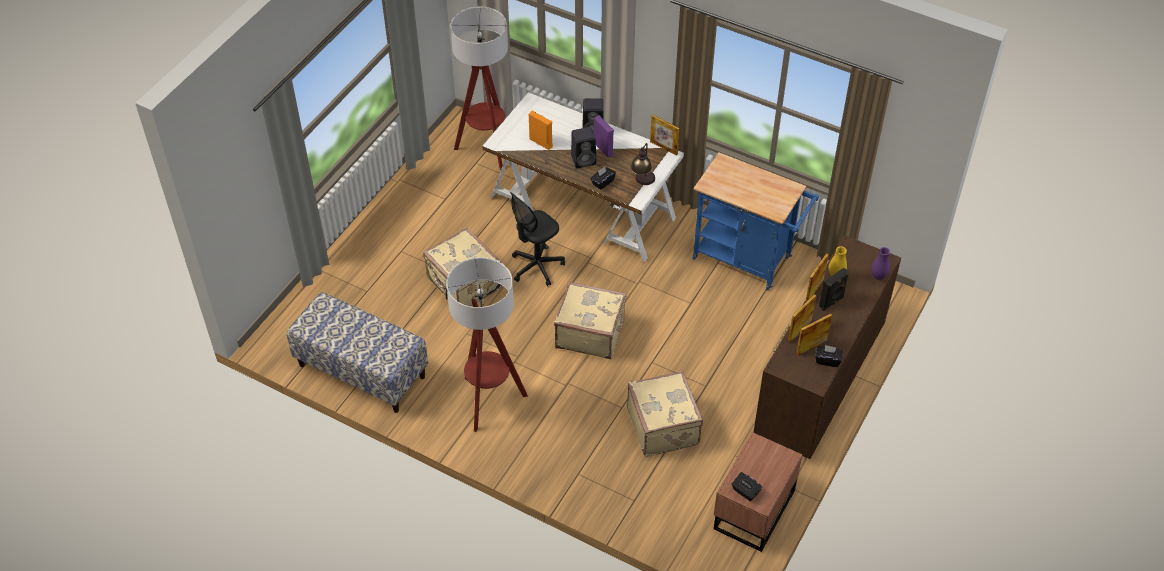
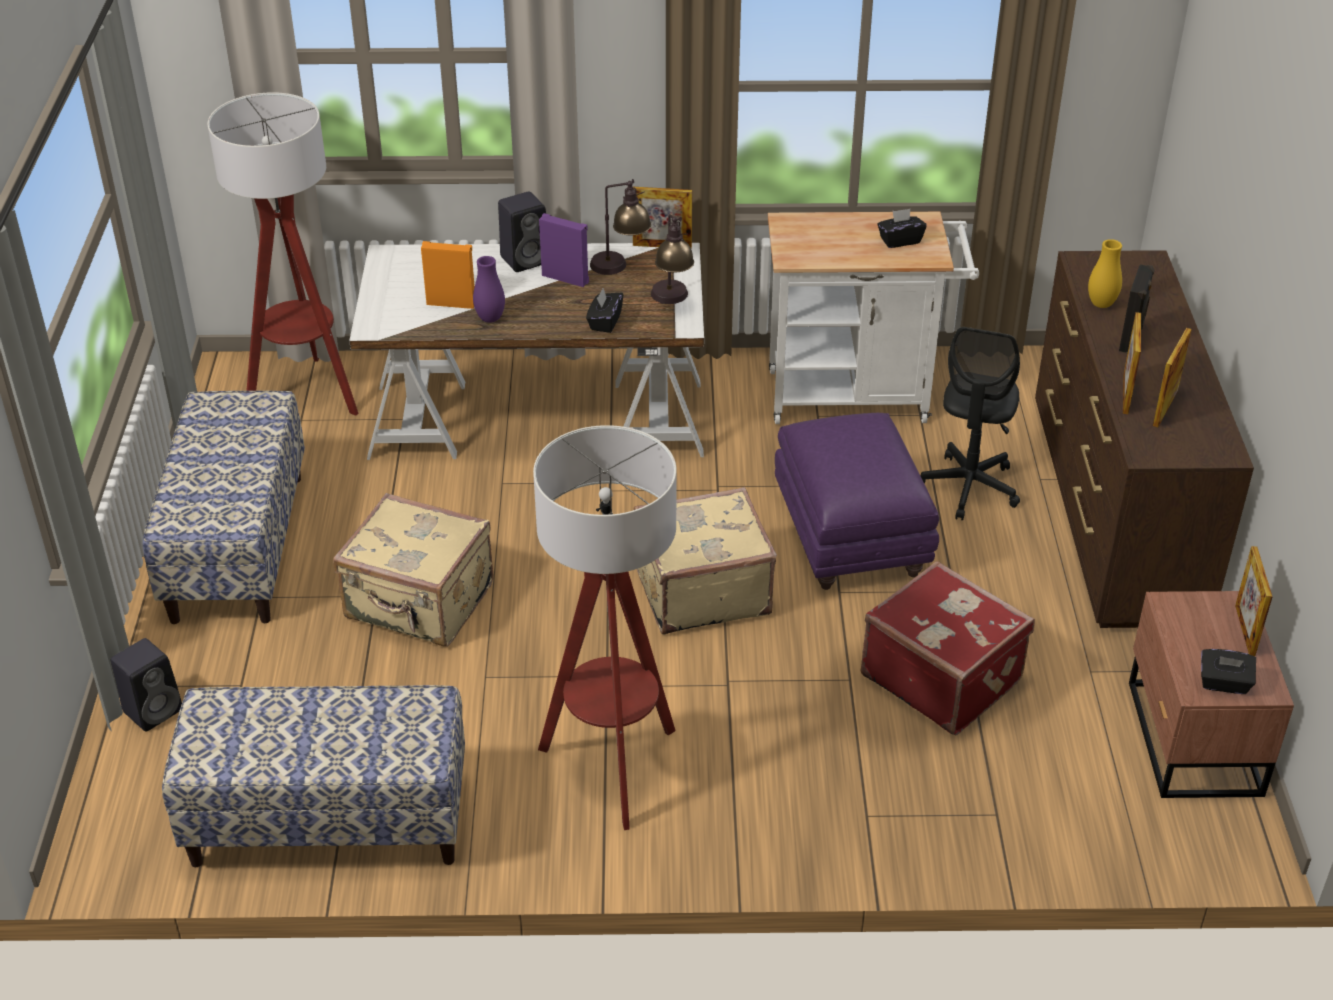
camera: 30 degrees left, 10 degrees down
black office chair [510,192,565,286] -> black office chair moved to [921,327,1020,520]
black speaker [571,127,596,168] -> black speaker moved to [111,638,182,732]
beige suitcase [627,371,703,457] -> red suitcase [860,561,1035,735]
blue cart [693,152,819,290] -> white cart [768,212,979,424]
picture frame [805,254,829,302] -> picture frame moved to [1235,546,1273,656]
black tissue box [815,345,843,367] -> black tissue box moved to [878,209,927,248]
purple vase [871,247,890,280] -> purple vase moved to [473,256,505,323]
none -> bench [142,391,305,624]
none -> table lamp [590,179,651,275]
none -> purple ottoman [775,413,939,590]

